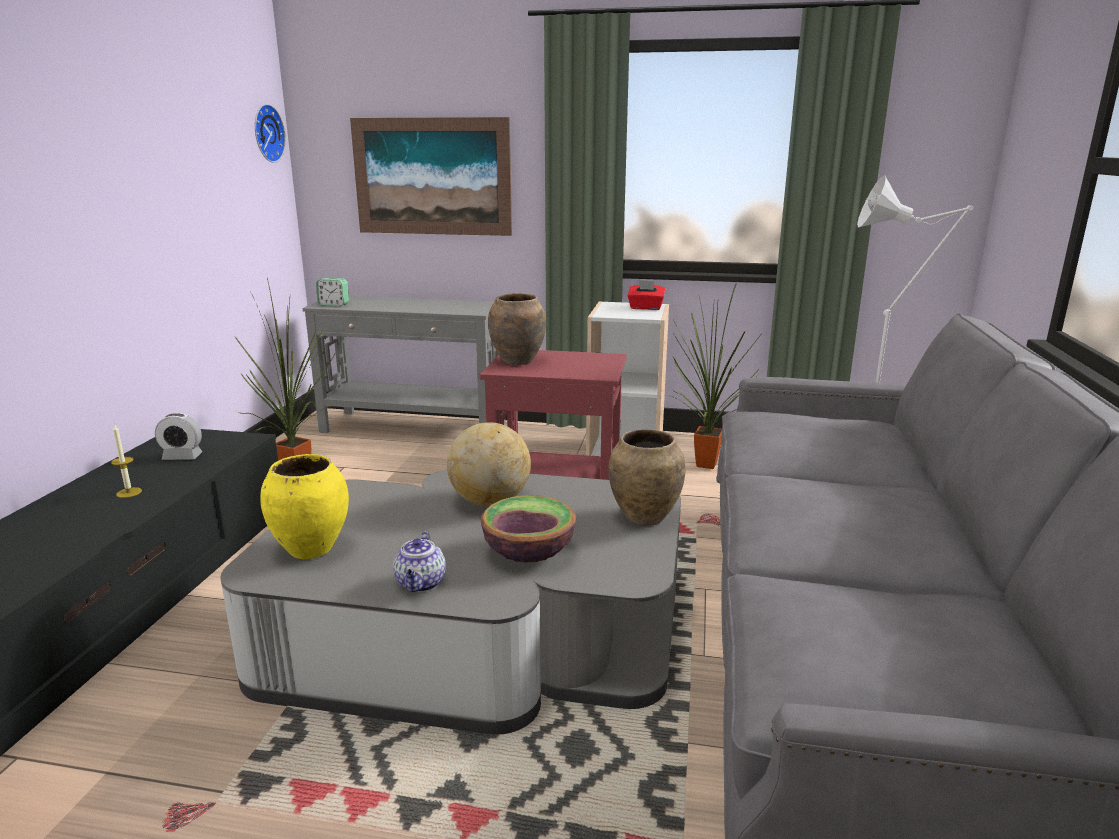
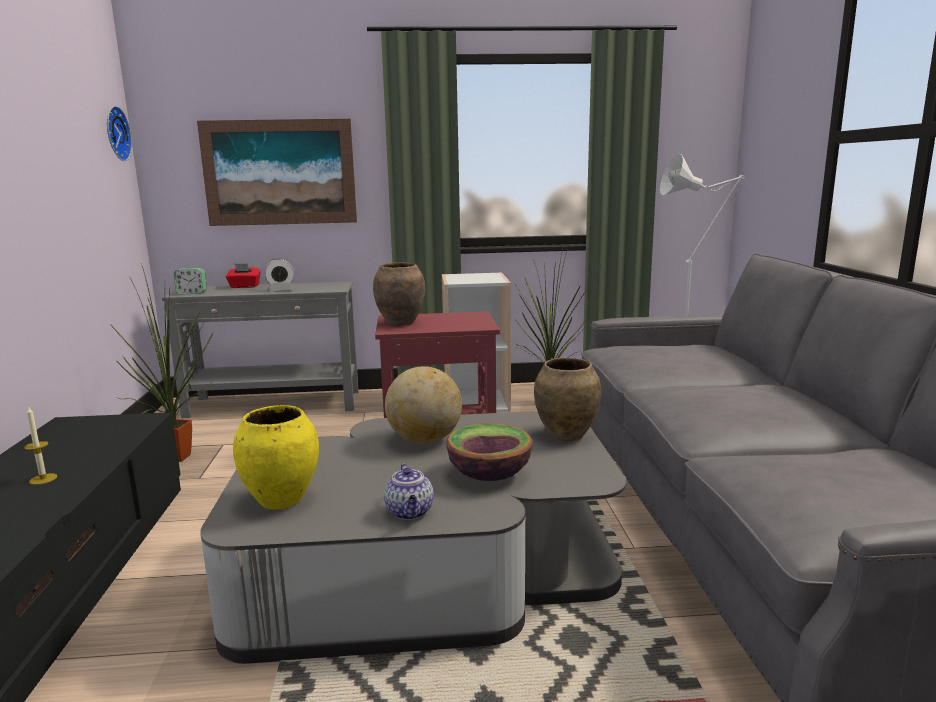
camera: 15 degrees left, 5 degrees down
alarm clock [155,413,202,460] -> alarm clock moved to [264,259,294,291]
red tissue box [628,280,666,310] -> red tissue box moved to [226,264,261,288]

